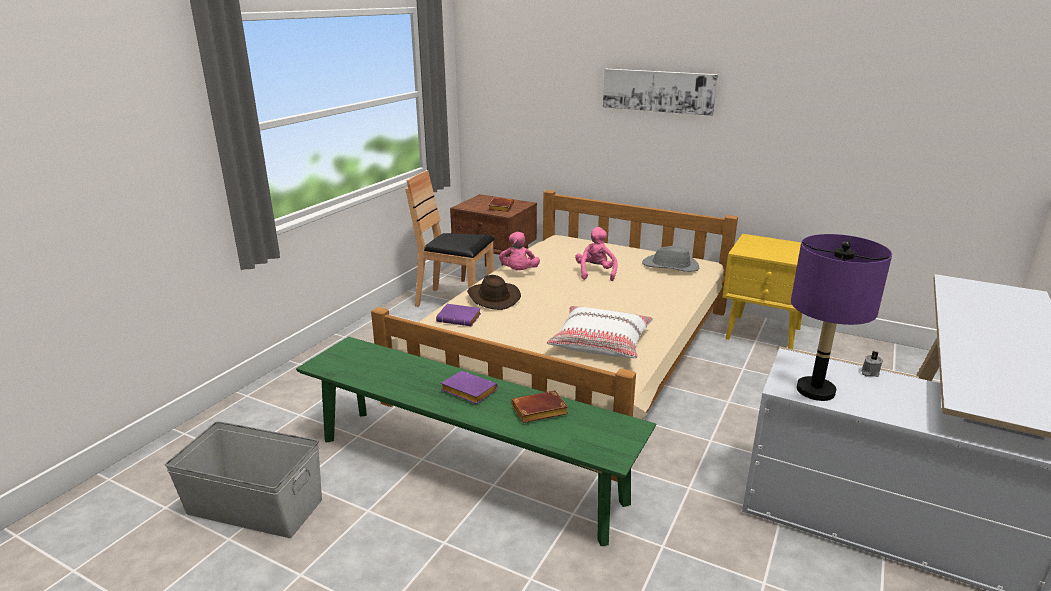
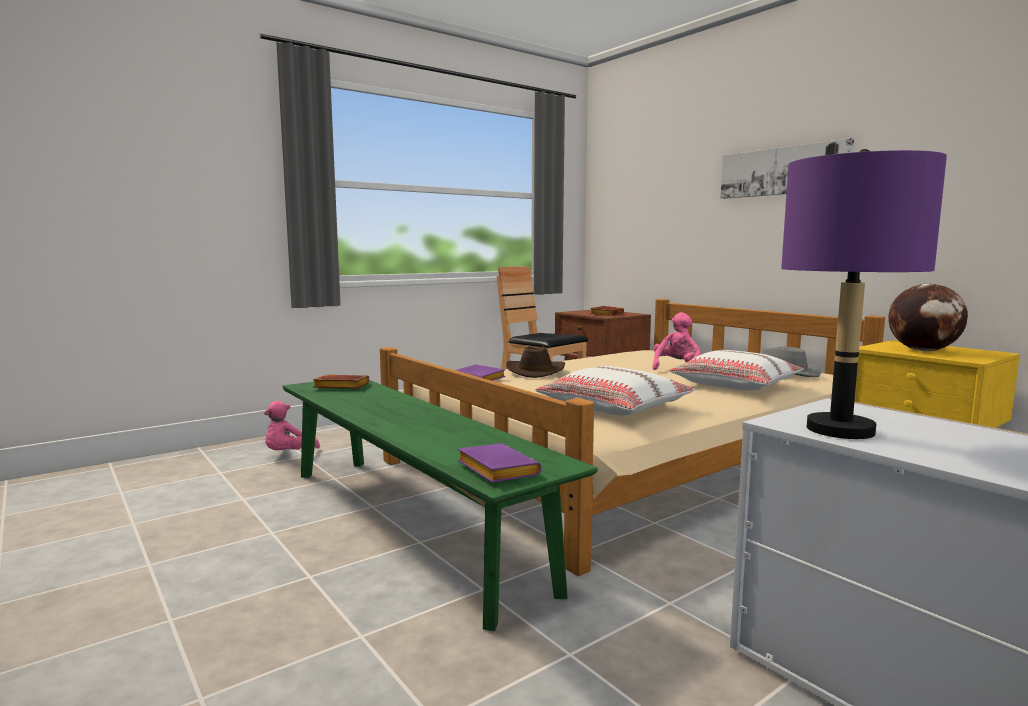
camera: 25 degrees right, 15 degrees down
grey storage box [165,421,322,538] -> none
purple book [441,371,498,404] -> purple book moved to [457,443,541,482]
pink plush toy [499,232,540,270] -> pink plush toy moved to [264,401,320,450]
brown book [511,391,568,423] -> brown book moved to [313,375,369,389]
grey candle [862,351,883,377] -> none
none -> white pillow [669,350,803,391]
none -> globe [888,284,968,351]

